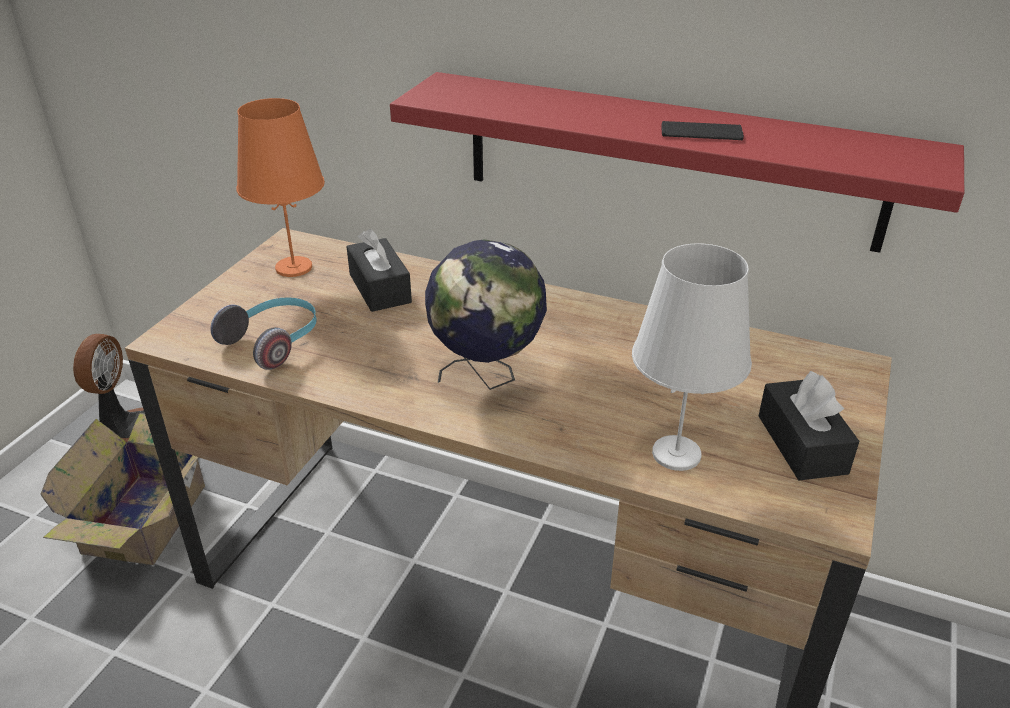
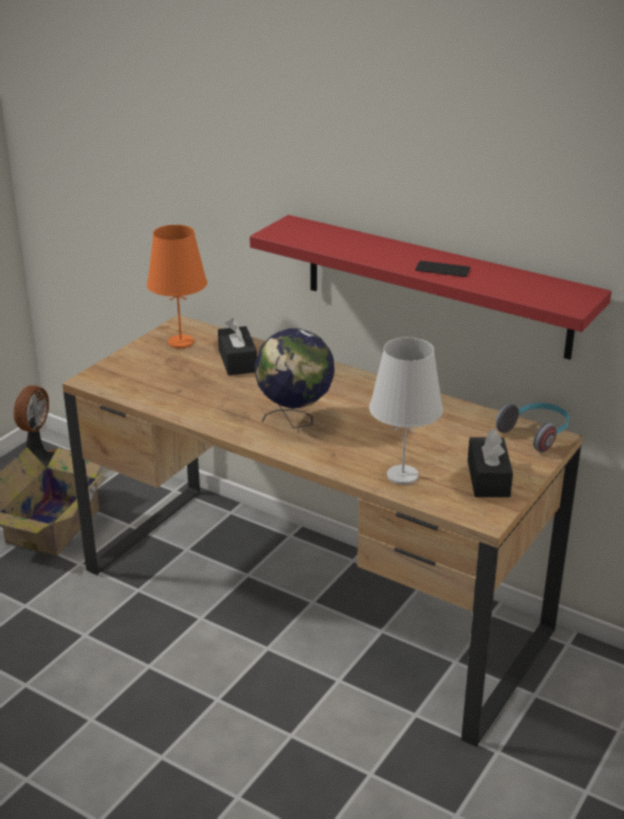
camera: 10 degrees right, 5 degrees down
headphones [210,297,317,370] -> headphones moved to [496,403,569,452]

